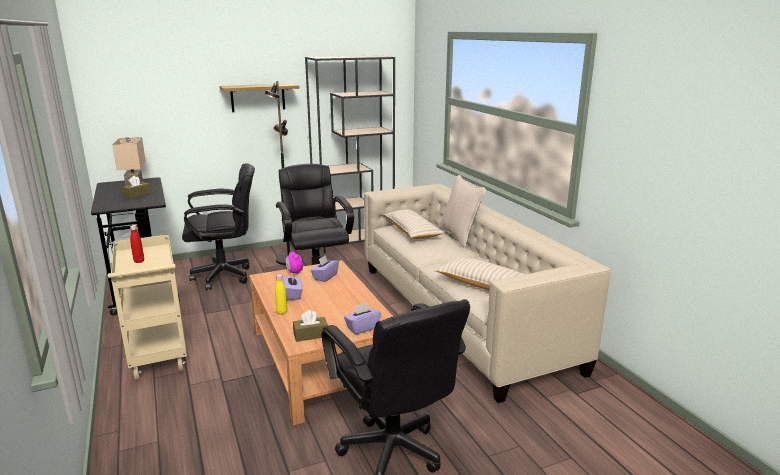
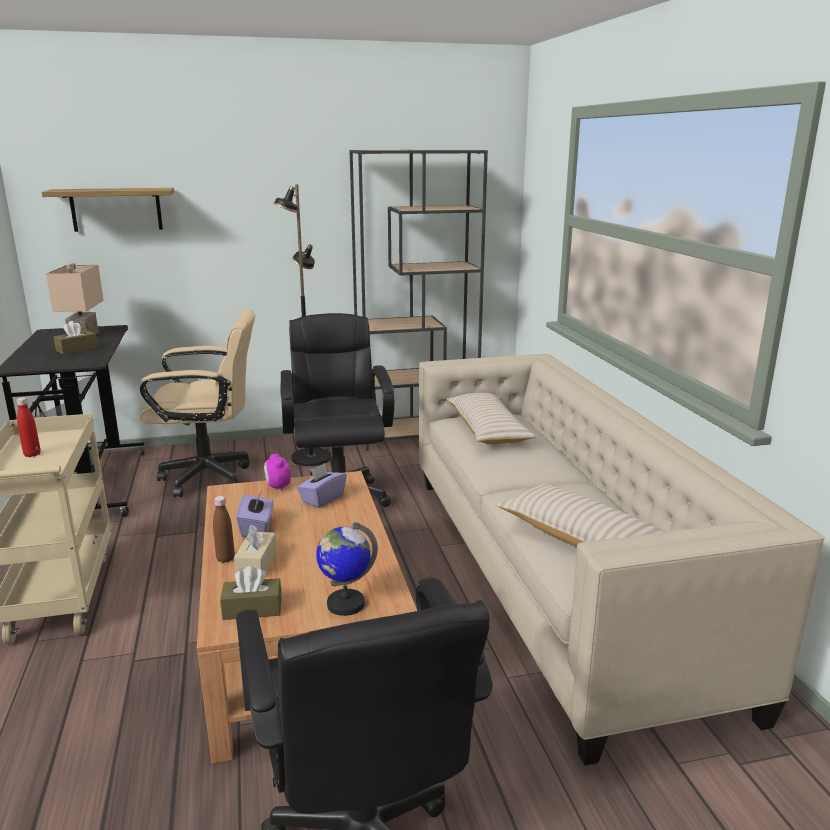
camera: 10 degrees right, 0 degrees up
black office chair [182,163,255,290] -> beige office chair [140,309,255,497]
shelf [220,83,299,112] -> shelf moved to [42,188,174,232]
yellow bottle [275,274,287,314] -> brown bottle [213,496,235,563]
purple tissue box [344,303,381,335] -> globe [316,522,378,616]
beige pillow [438,175,486,248] -> none
none -> beige tissue box [234,525,277,573]

